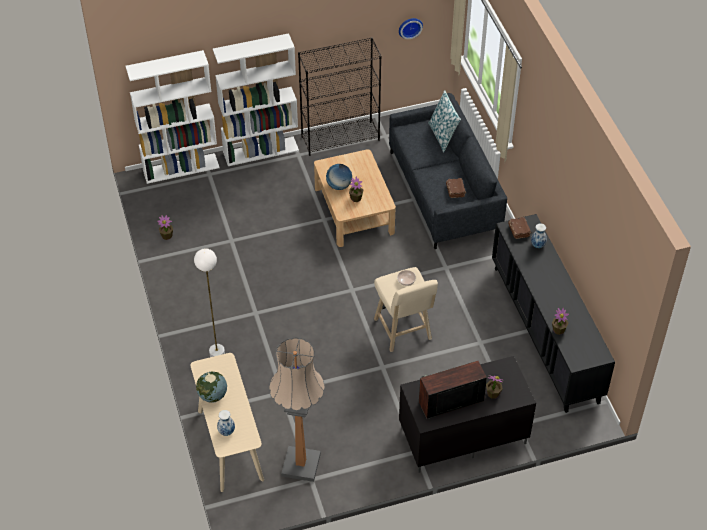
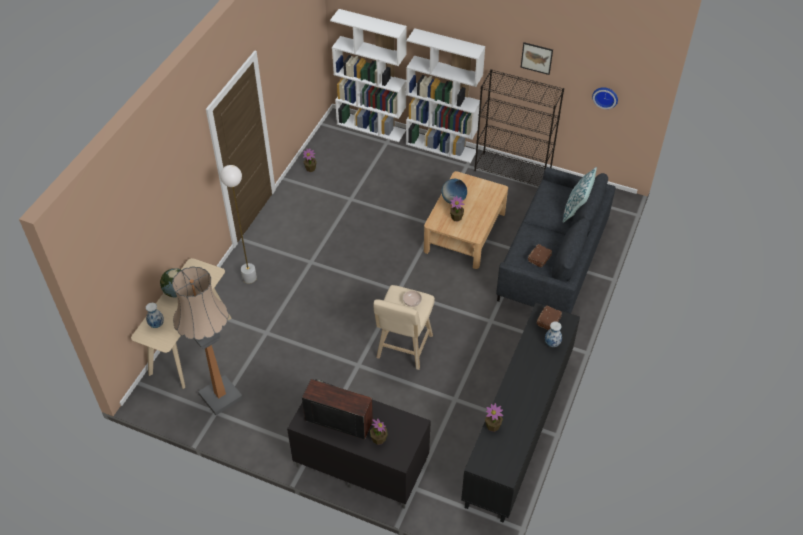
camera: 40 degrees right, 0 degrees up
none -> picture [521,42,553,75]

